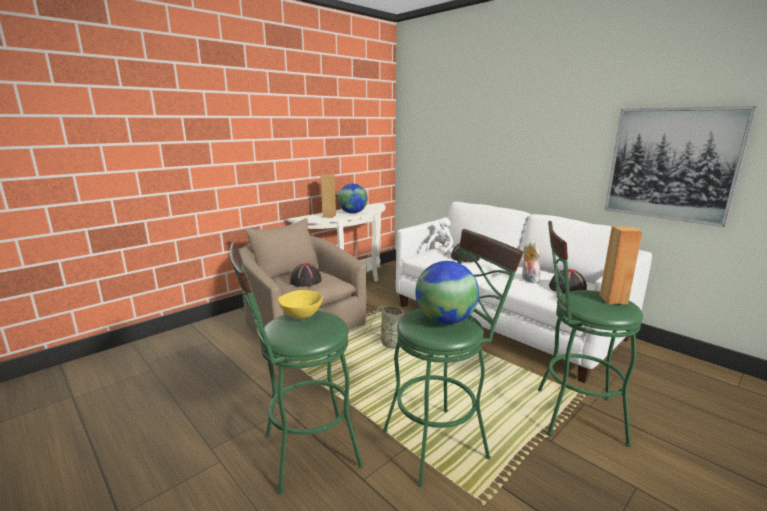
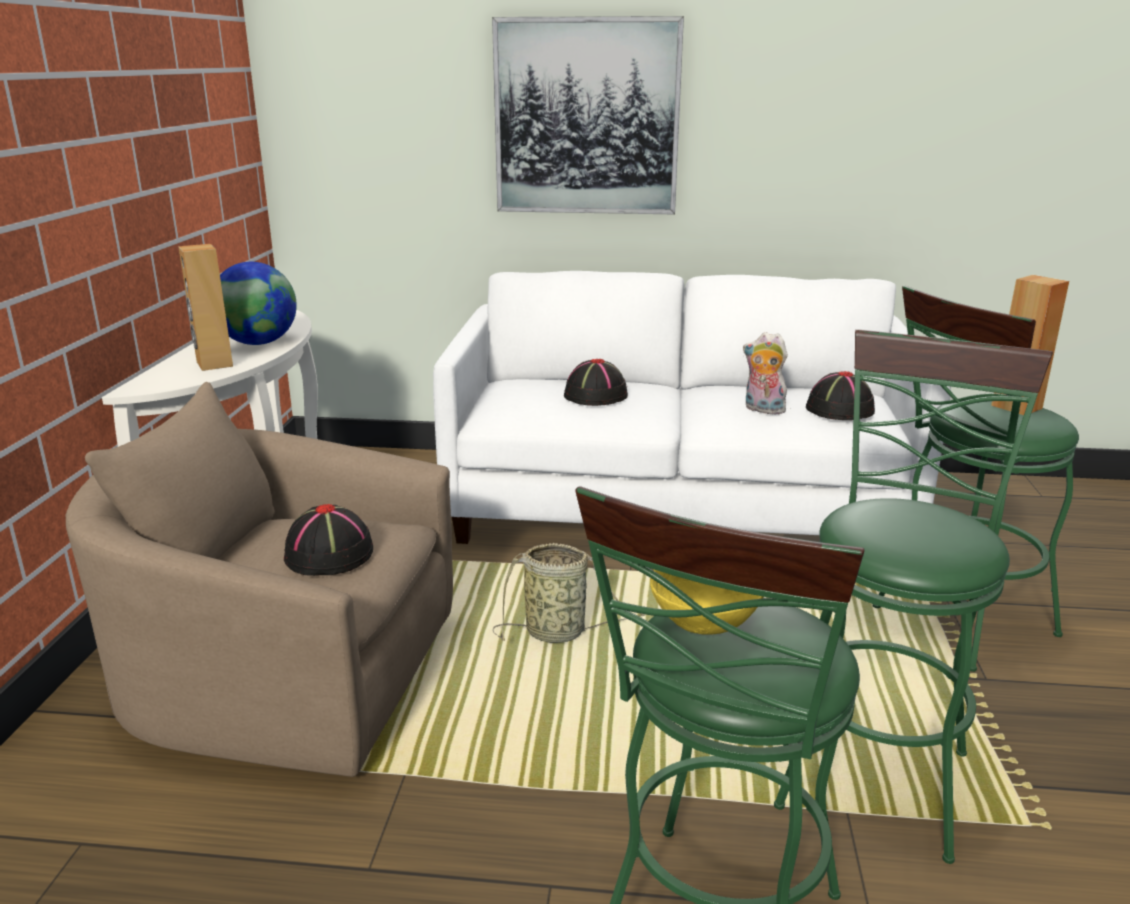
camera: 40 degrees left, 5 degrees up
globe [415,261,479,324] -> none
white plush toy [426,217,453,255] -> none
picture [605,106,757,227] -> picture moved to [492,16,684,214]

